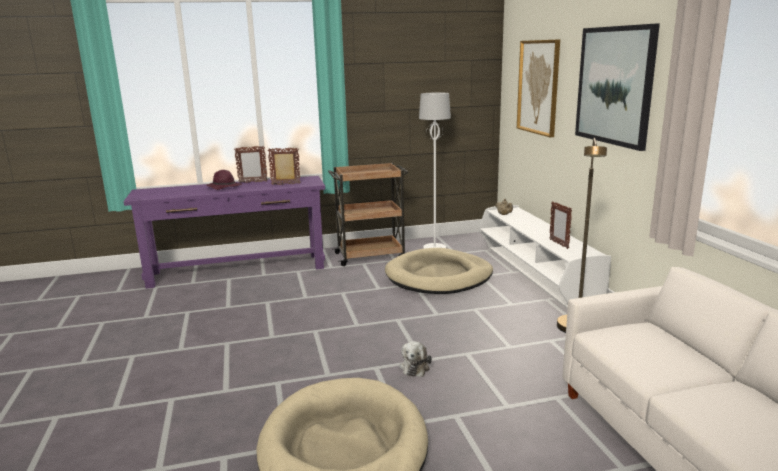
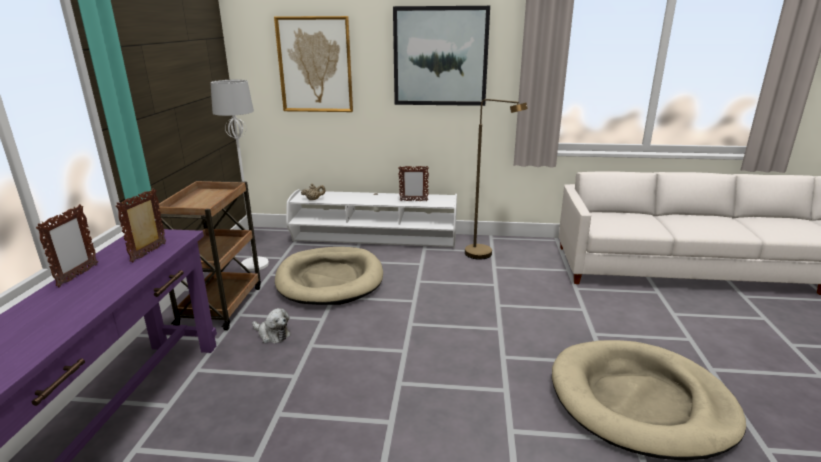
camera: 70 degrees left, 5 degrees up
purple hat [206,170,242,190] -> none
plush toy [399,341,432,377] -> plush toy moved to [252,308,291,343]

